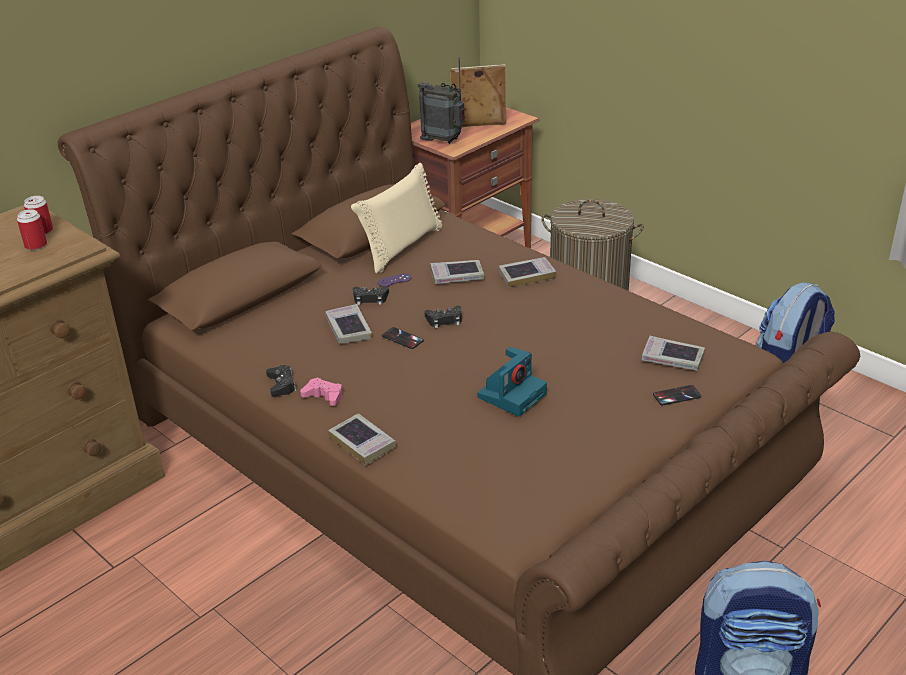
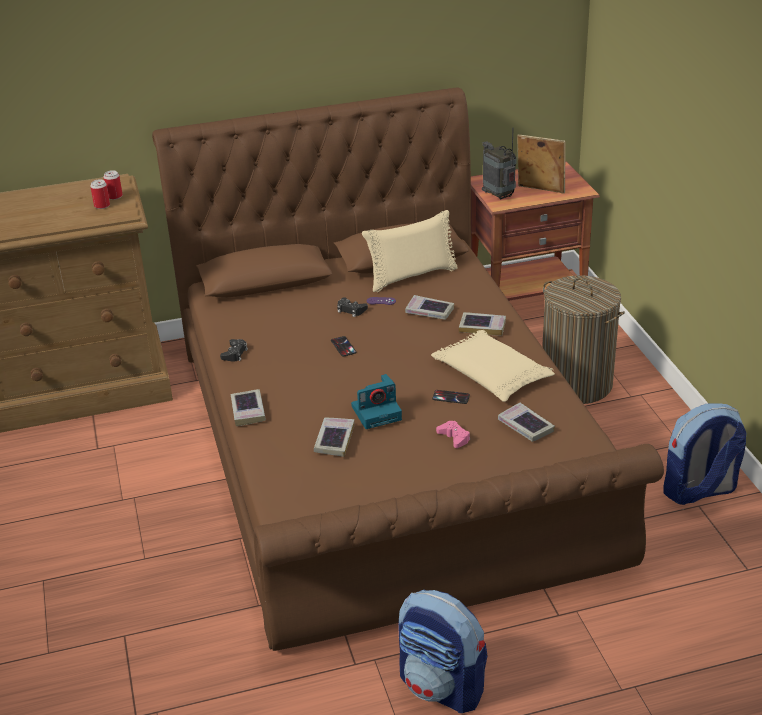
camera: 30 degrees right, 0 degrees up
pink game controller [300,378,343,406] -> pink game controller moved to [436,421,470,448]
book [325,304,372,344] -> book moved to [314,417,354,457]
black game controller [425,306,462,328] -> none
phone [653,385,701,405] -> phone moved to [432,390,470,404]
none -> beige pillow [431,330,555,402]

